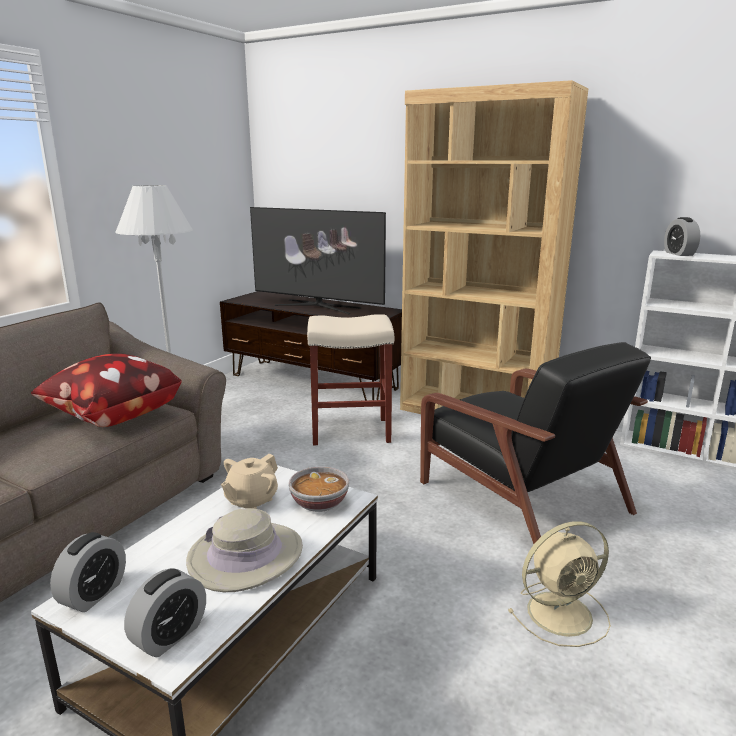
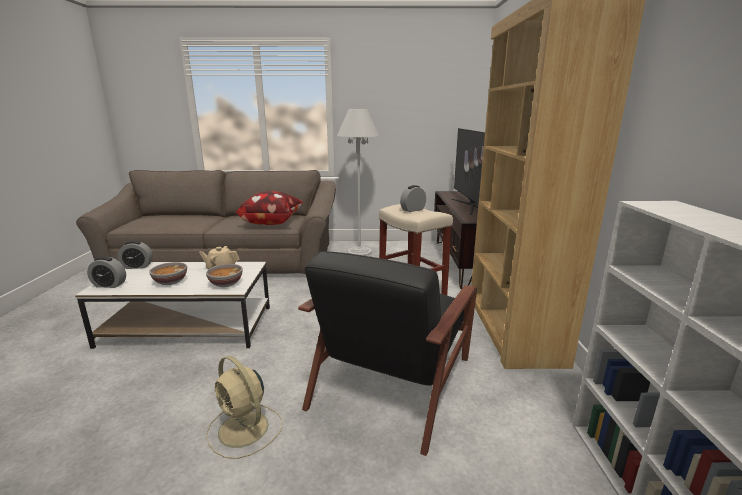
camera: 60 degrees right, 0 degrees up
beige hat [186,508,303,592] -> bowl [149,262,187,285]
alarm clock [664,217,700,256] -> alarm clock moved to [400,185,426,212]

